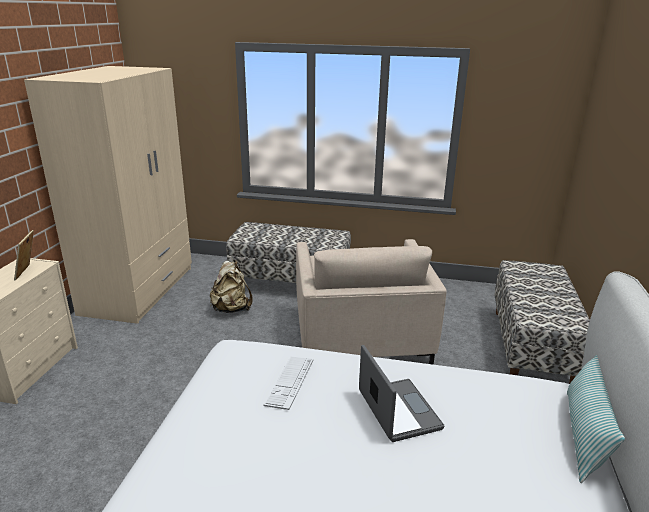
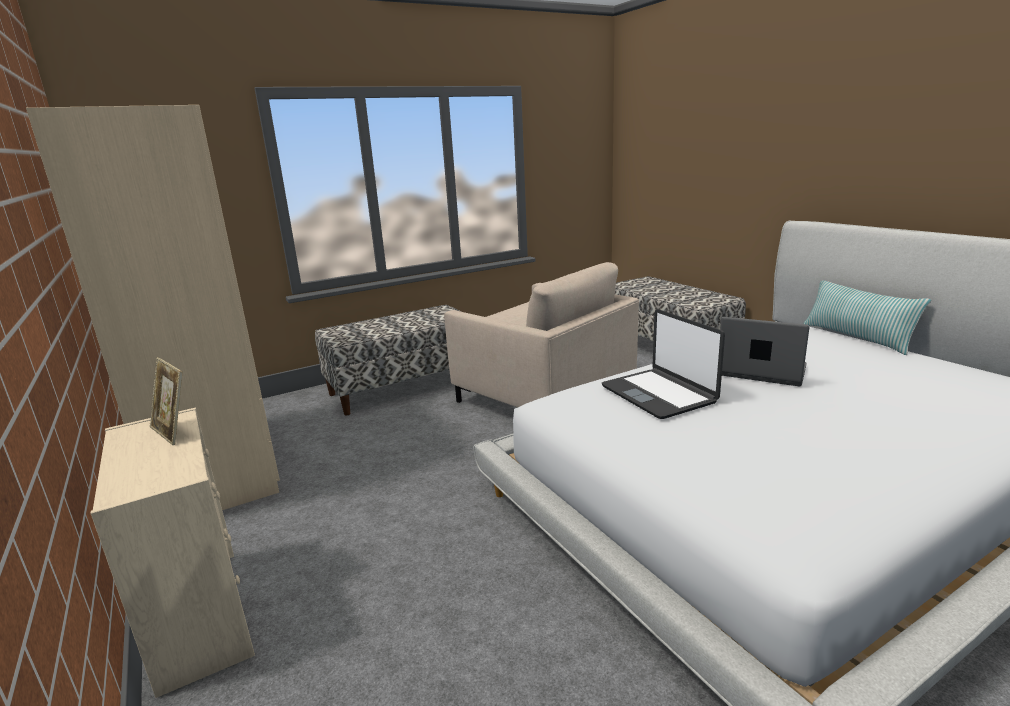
camera: 40 degrees left, 5 degrees down
beige backpack [210,260,252,313] -> none
keyboard [264,356,313,410] -> laptop [602,309,725,419]

